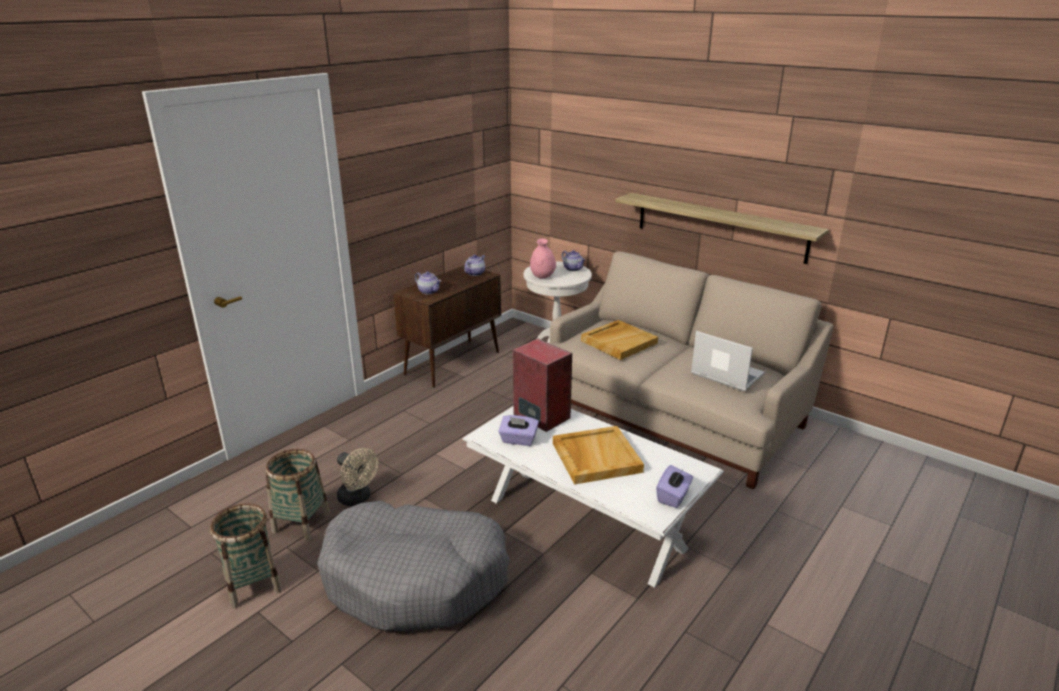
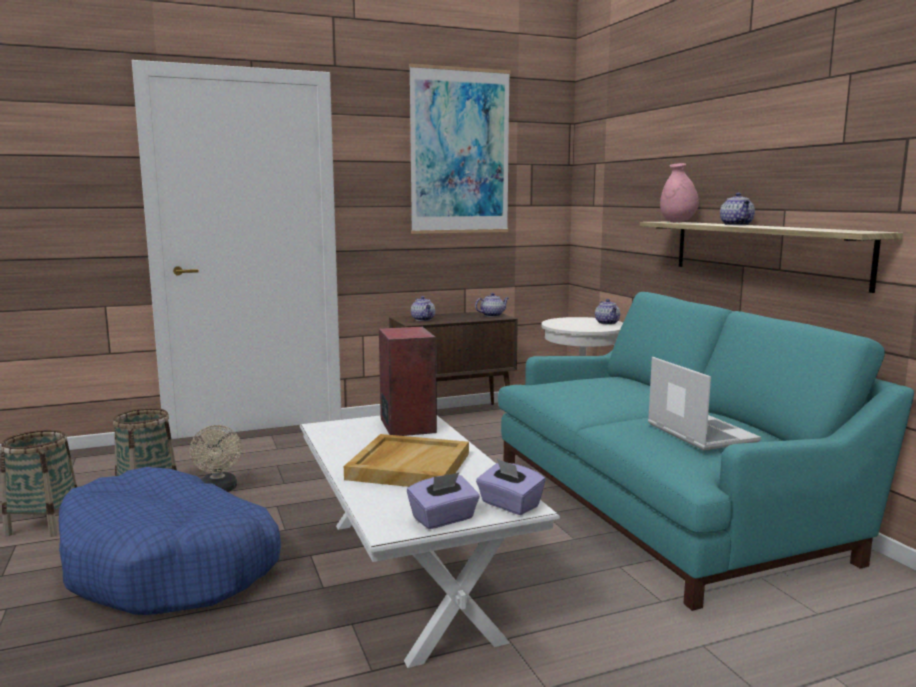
camera: 30 degrees right, 15 degrees down
grey dog bed [317,501,510,631] -> blue dog bed [59,467,281,615]
purple tissue box [498,415,539,446] -> purple tissue box moved to [476,459,546,515]
pink vase [530,238,556,279] -> pink vase moved to [660,163,699,222]
beige sofa [550,251,833,489] -> turquoise sofa [498,292,914,611]
beige tray [581,320,658,360] -> none
none -> picture [409,63,510,234]
none -> teapot [720,193,755,226]

